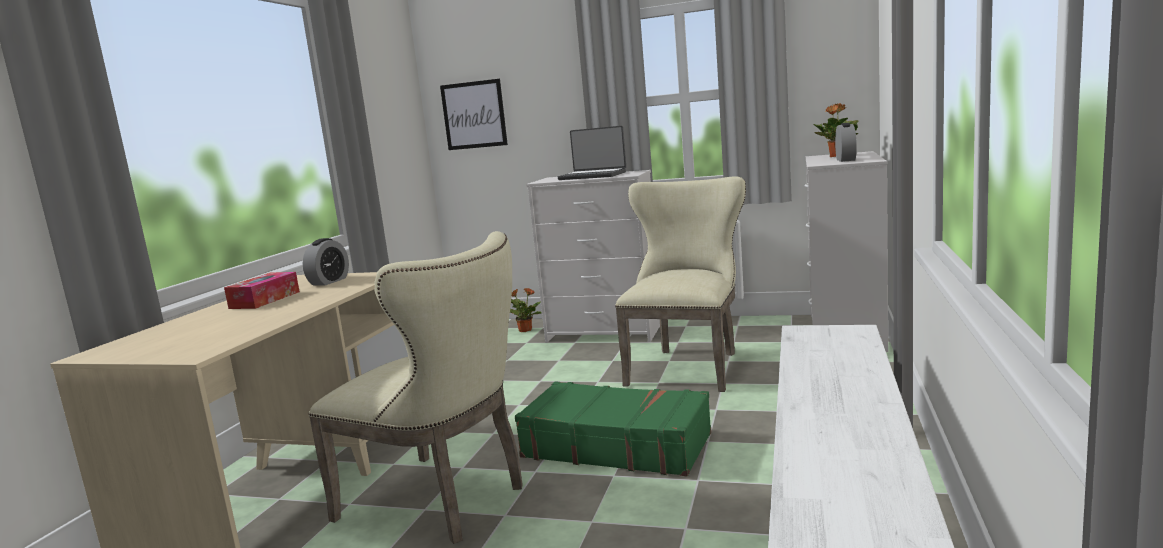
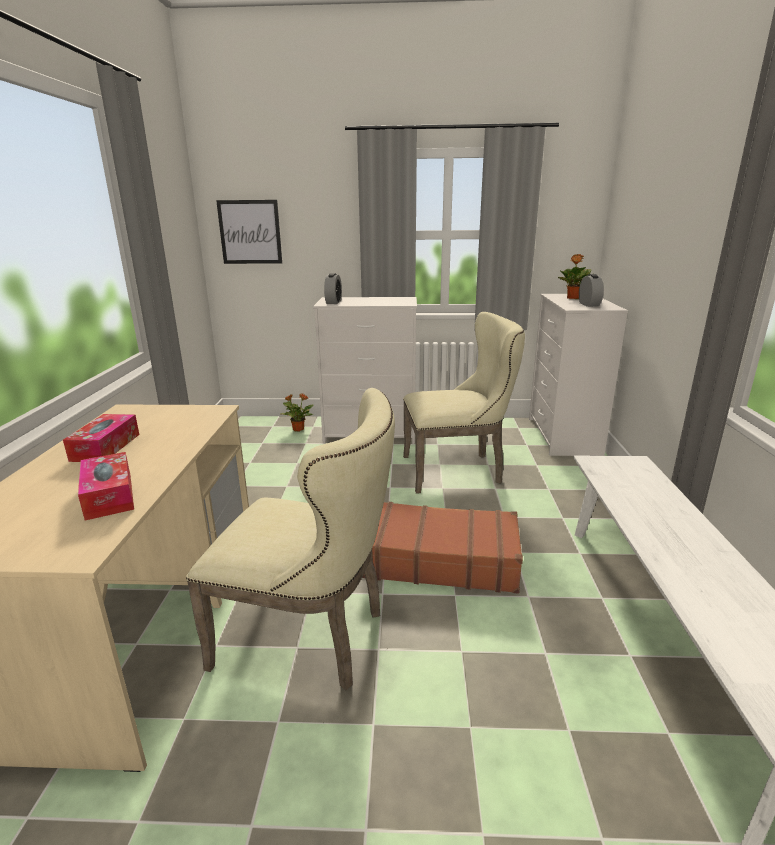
camera: 15 degrees left, 10 degrees up
alarm clock [303,238,349,285] -> alarm clock moved to [324,273,342,304]
green suitcase [515,381,711,476] -> brown suitcase [362,502,523,594]
laptop [558,126,626,180] -> none
beige chair [615,176,746,392] -> beige chair turned 75 degrees clockwise [403,312,525,494]
none -> tissue box [78,452,134,521]

